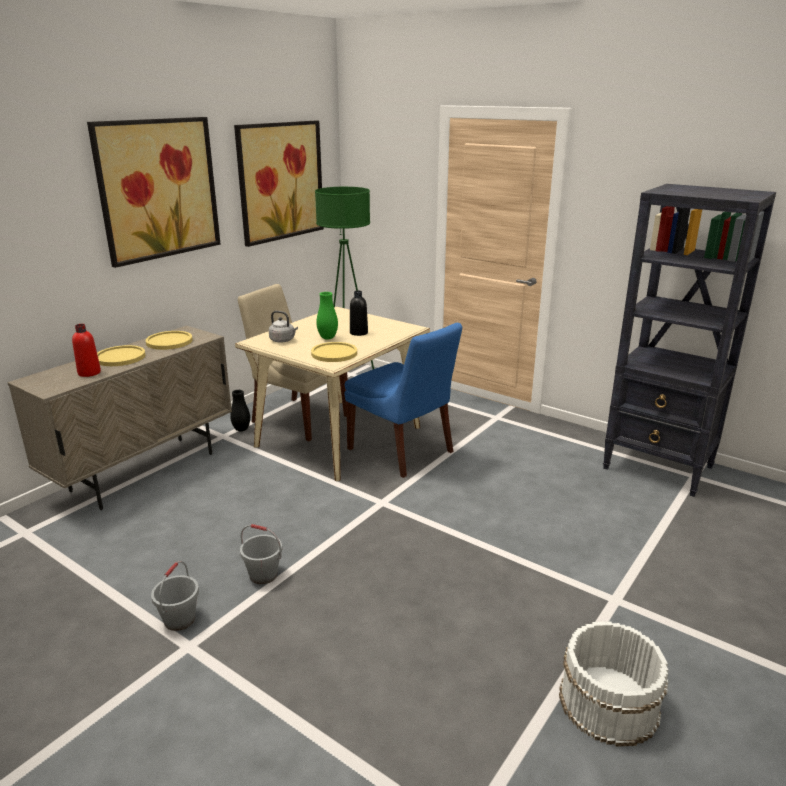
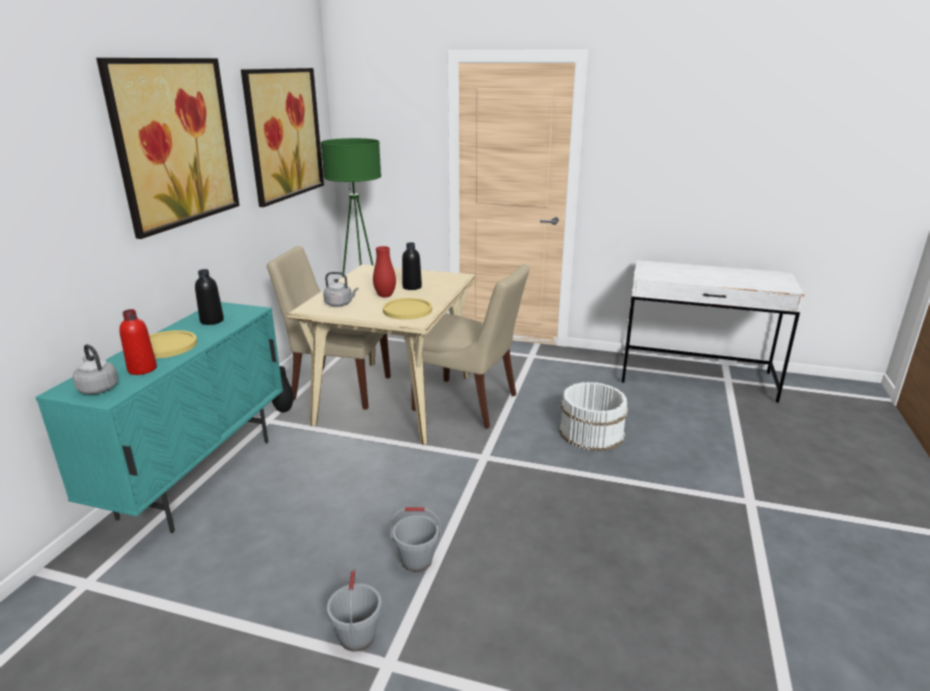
camera: 20 degrees left, 0 degrees up
beige cabinet [8,326,232,510] -> turquoise cabinet [35,302,283,533]
yellow plate [146,331,193,350] -> black bottle [195,269,224,325]
green vase [316,292,338,339] -> red vase [373,246,396,297]
blue chair [345,323,462,478] -> beige chair [411,264,529,428]
white bucket [559,622,668,747] -> white bucket moved to [559,382,628,451]
black bookcase [603,184,776,497] -> white desk [622,260,804,403]
none -> grey kettle [73,344,118,394]

